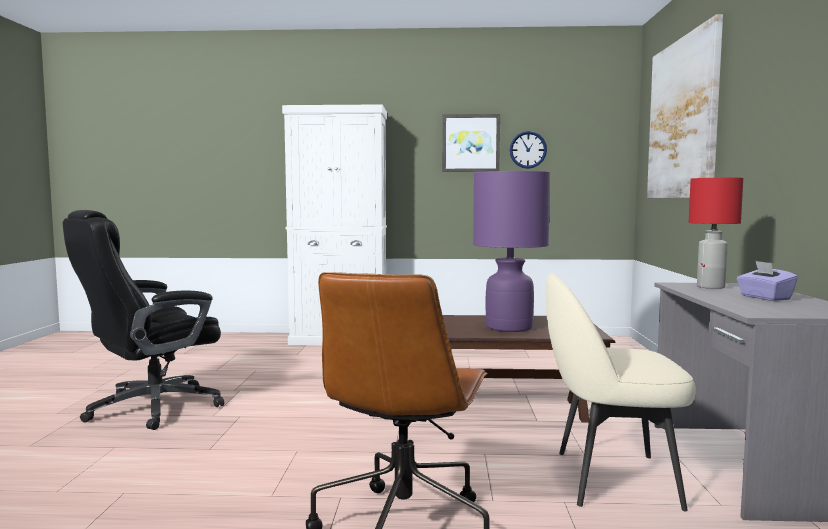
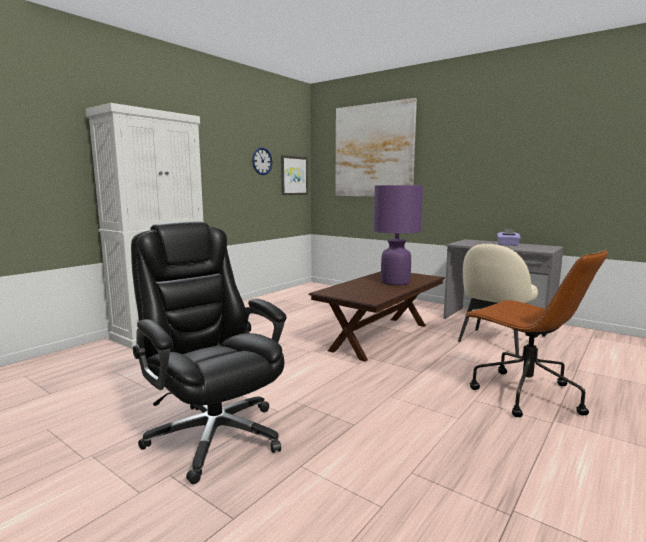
camera: 55 degrees left, 5 degrees up
black office chair [63,210,224,430] -> black office chair turned 150 degrees clockwise [131,221,287,484]
picture [442,114,500,172] -> picture moved to [281,155,308,195]
red table lamp [689,177,743,289] -> none

